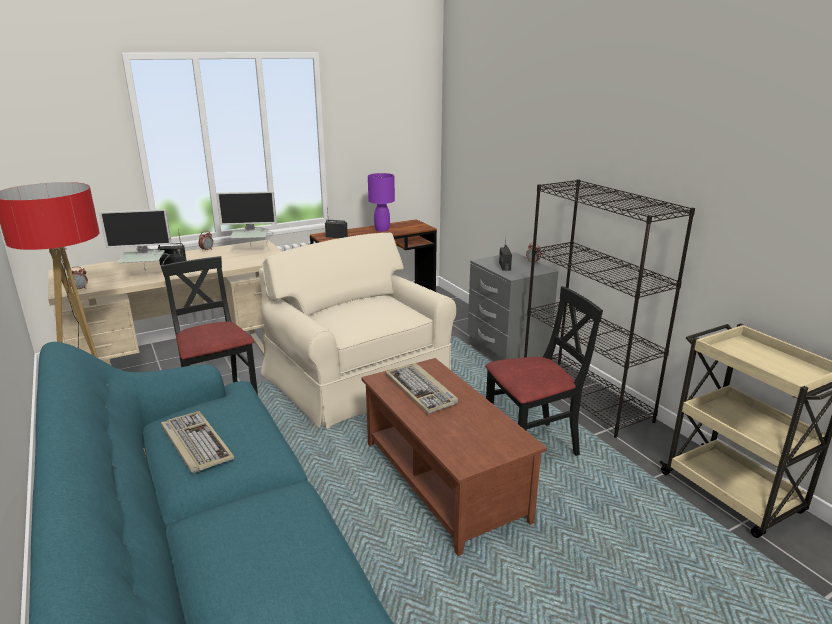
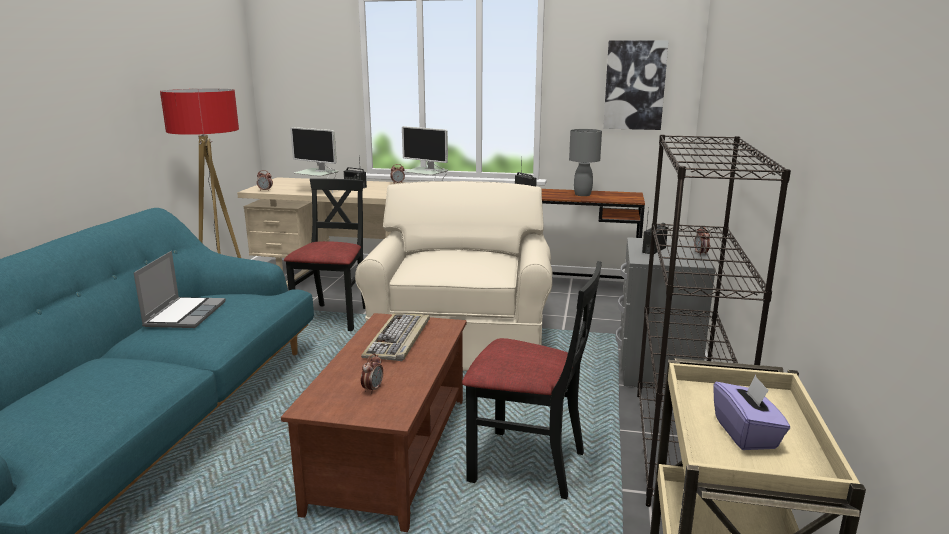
camera: 40 degrees right, 5 degrees down
keyboard [161,411,234,473] -> laptop [134,251,226,328]
purple table lamp [368,173,395,232] -> grey table lamp [569,129,602,196]
none -> alarm clock [361,354,383,394]
none -> picture [603,40,669,130]
none -> purple tissue box [713,375,790,450]

